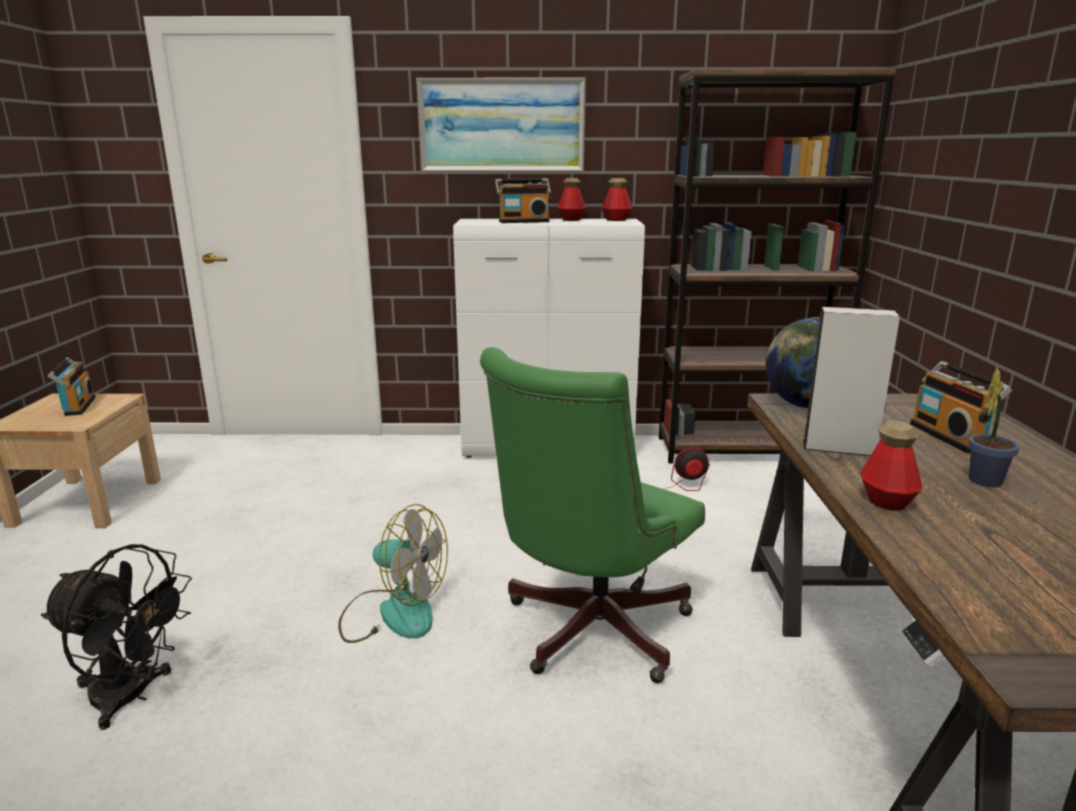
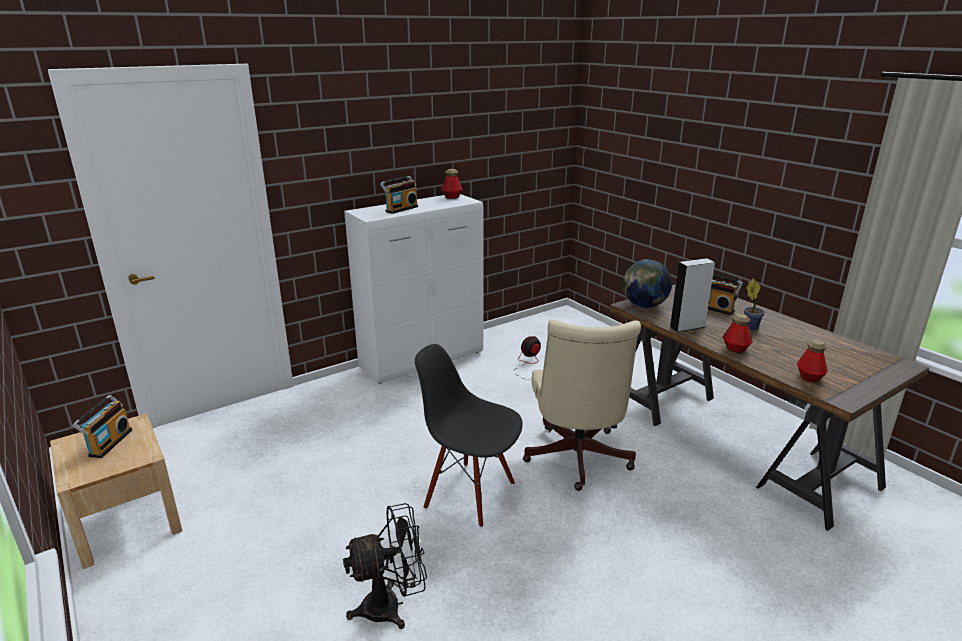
camera: 35 degrees left, 5 degrees up
radio [48,357,96,416] -> radio turned 60 degrees clockwise [72,395,132,458]
fan [338,504,448,643] -> black chair [415,344,523,528]
picture [416,78,586,172] -> none
green office chair [480,347,705,683] -> beige office chair [523,320,641,491]
bottle [558,178,586,221] -> bottle moved to [797,339,828,382]
brown bookcase [658,69,896,463] -> none

